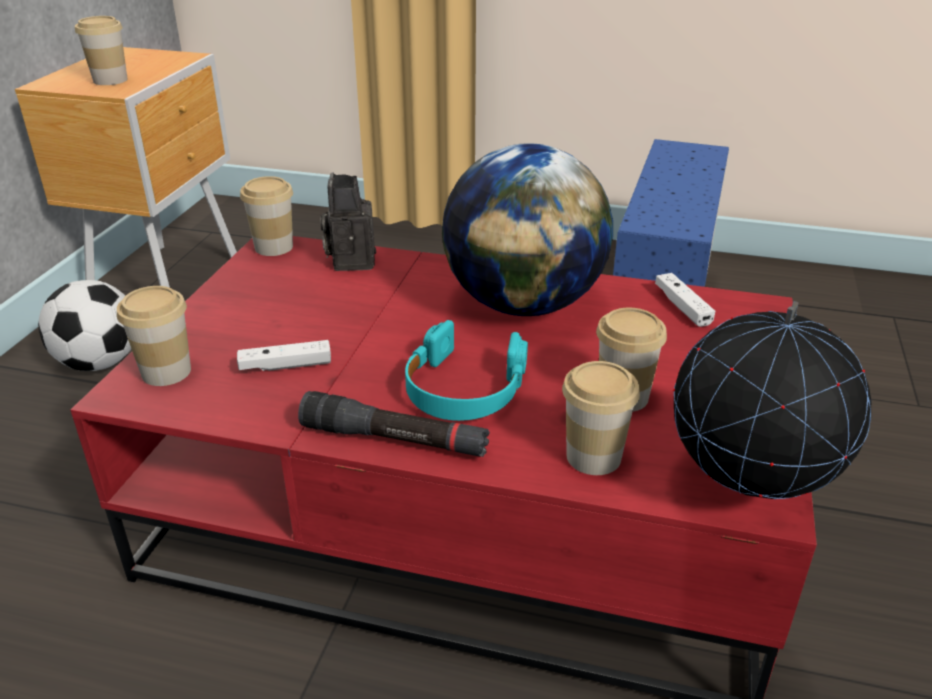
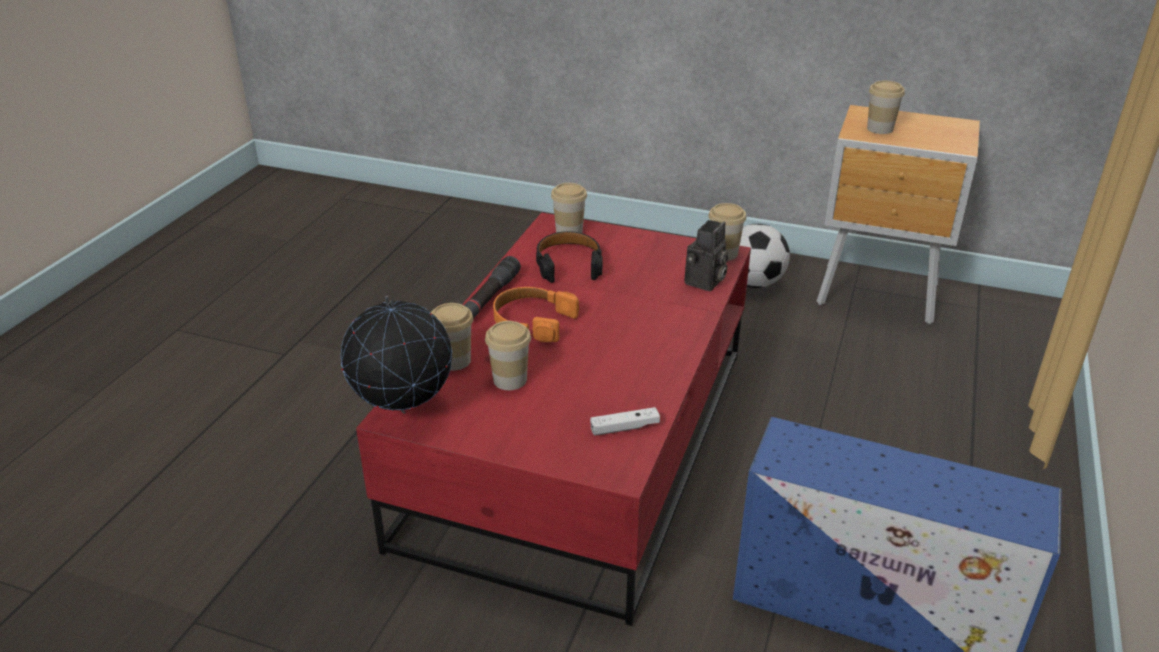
camera: 95 degrees right, 0 degrees up
white game controller [237,340,331,371] -> black headphones [536,231,602,283]
camera [320,172,376,271] -> camera turned 120 degrees clockwise [685,220,728,291]
turquoise headphones [405,320,528,421] -> orange headphones [493,287,579,342]
globe [442,143,613,316] -> none

